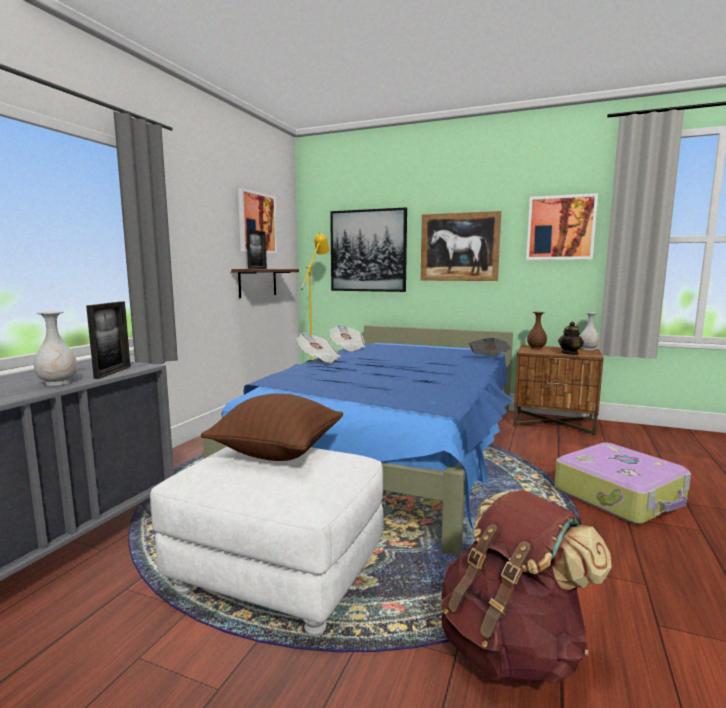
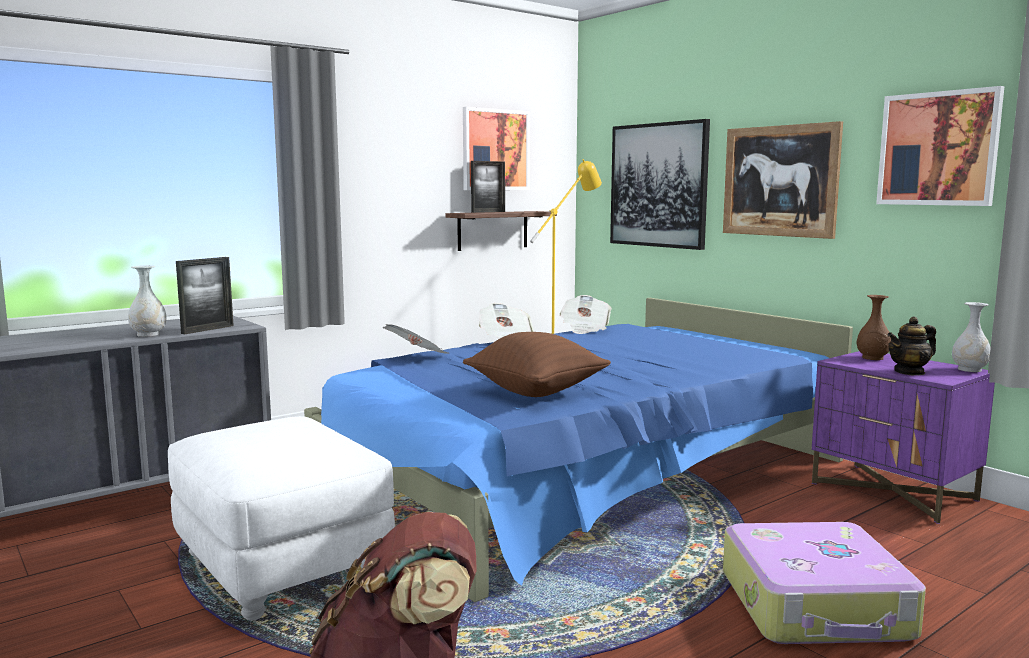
camera: 30 degrees right, 0 degrees up
brown pillow [201,393,344,461] -> brown pillow moved to [463,332,611,397]
newspaper [468,338,511,356] -> newspaper moved to [382,324,449,354]
brown nightstand [513,345,604,436] -> purple nightstand [812,351,995,524]

